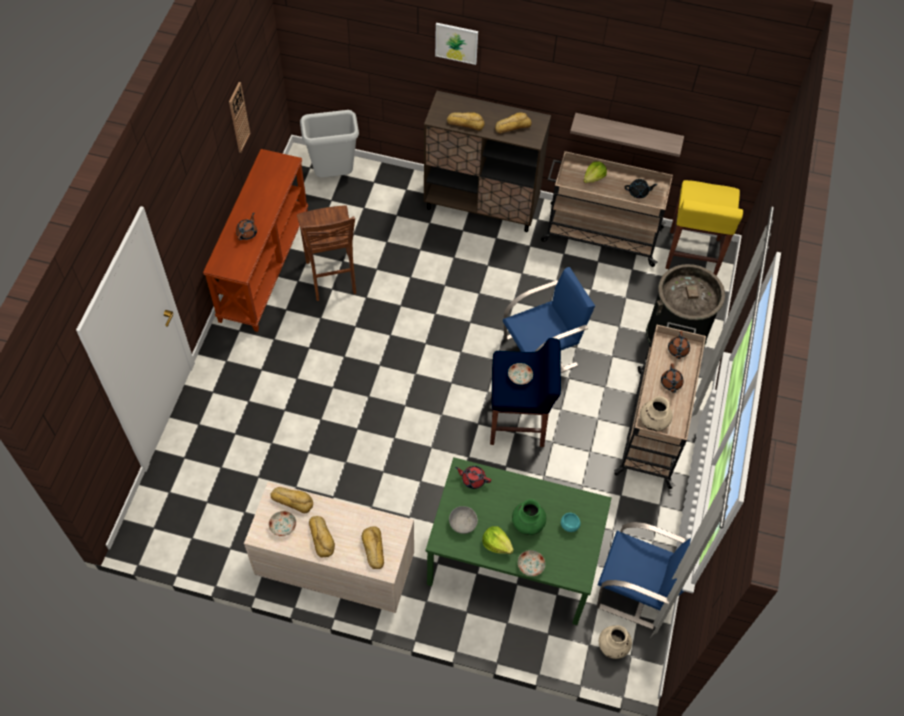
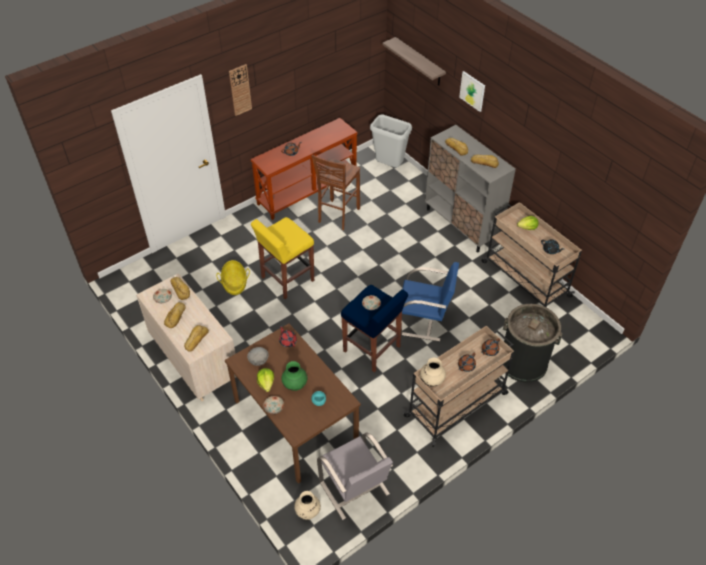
camera: 40 degrees right, 10 degrees down
wall clock [229,82,250,153] -> wall clock moved to [229,64,252,116]
brown cabinet [424,91,551,232] -> grey cabinet [425,125,516,252]
green dining table [426,457,611,625] -> brown dining table [225,323,361,484]
shelf [570,113,684,157] -> shelf moved to [382,37,446,85]
blue chair [597,522,691,629] -> grey chair [317,432,393,520]
yellow stool [666,180,743,276] -> yellow stool moved to [251,217,314,299]
none -> basket [216,260,250,295]

